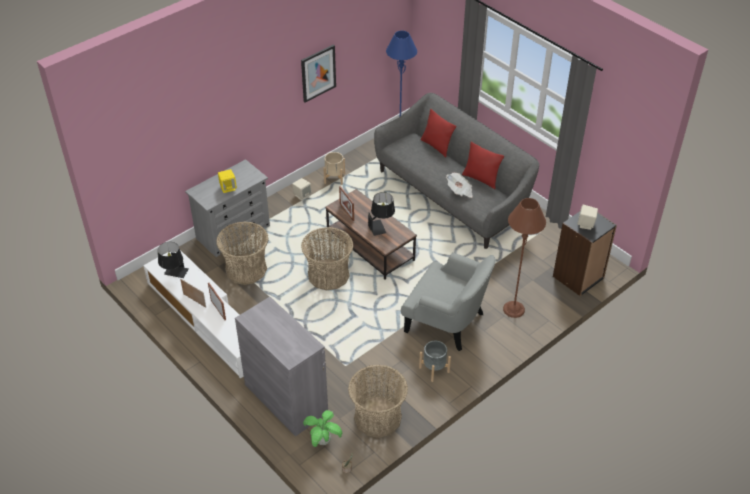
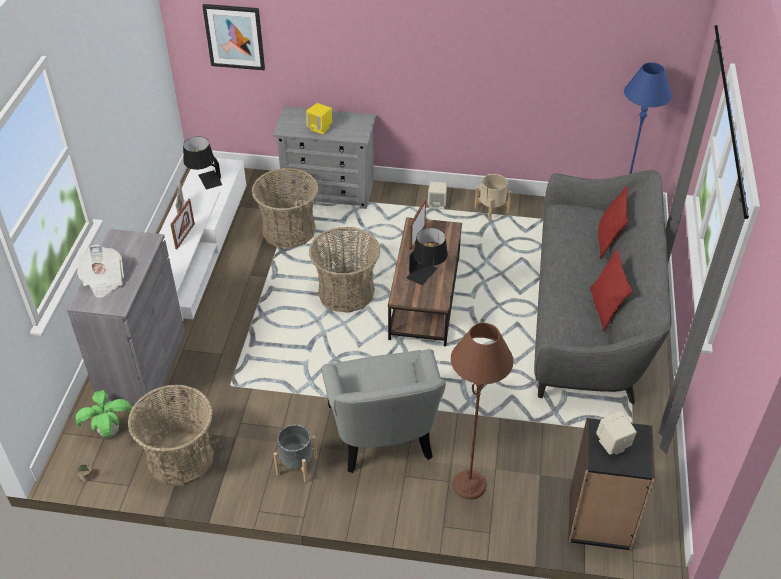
camera: 50 degrees right, 0 degrees up
picture [301,44,336,103] -> picture moved to [202,4,265,70]
newspaper [446,173,473,198] -> newspaper moved to [77,244,124,298]

